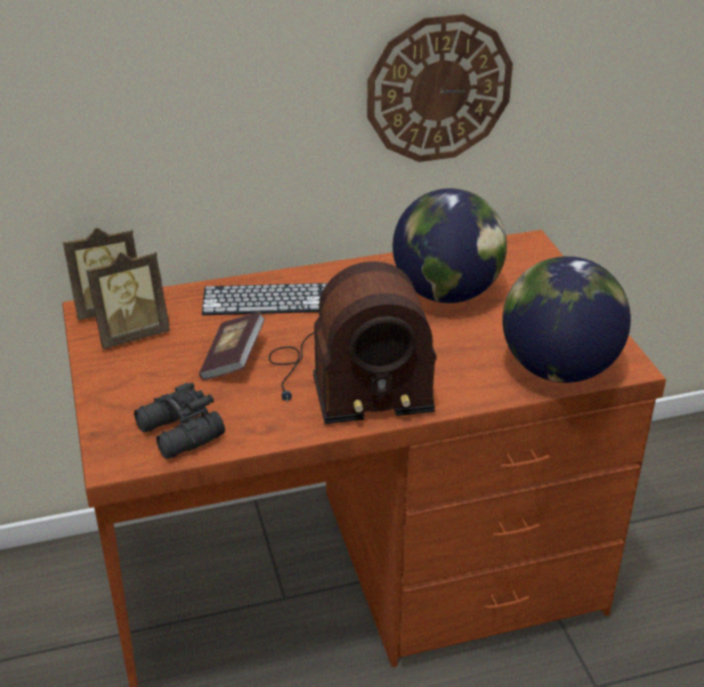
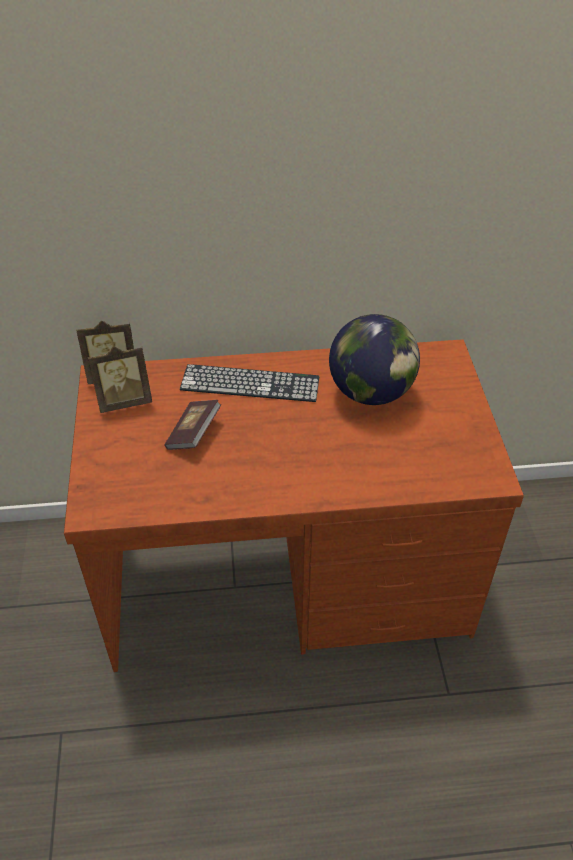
camera: 10 degrees right, 10 degrees up
black binoculars [134,382,225,459] -> none
radio [269,261,437,424] -> none
wall clock [367,14,513,162] -> none
globe [502,256,631,383] -> none

